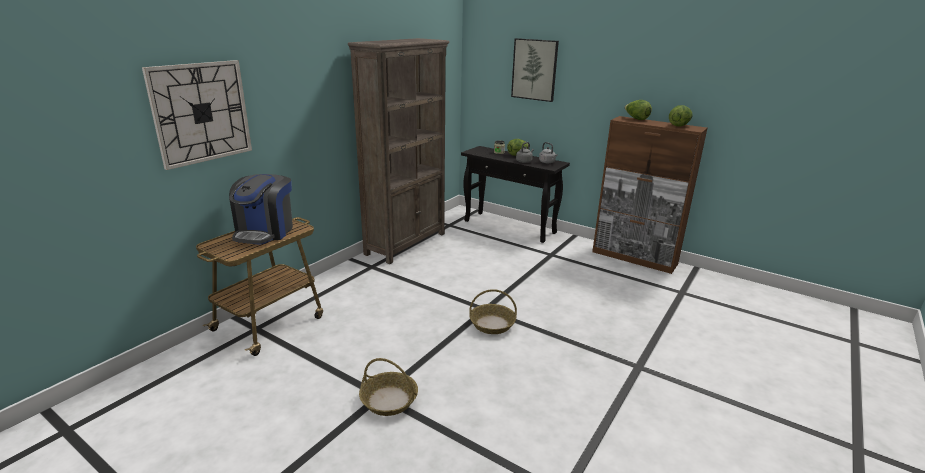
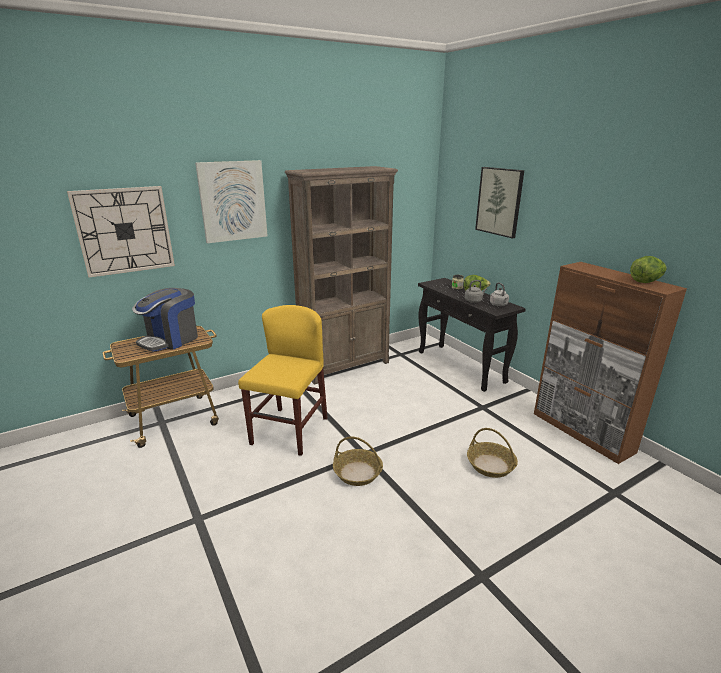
camera: 25 degrees right, 0 degrees up
basket [359,358,418,416] -> basket moved to [467,428,518,478]
lettuce [625,100,652,120] -> none
none -> picture [195,160,268,243]
none -> yellow chair [238,305,327,456]

